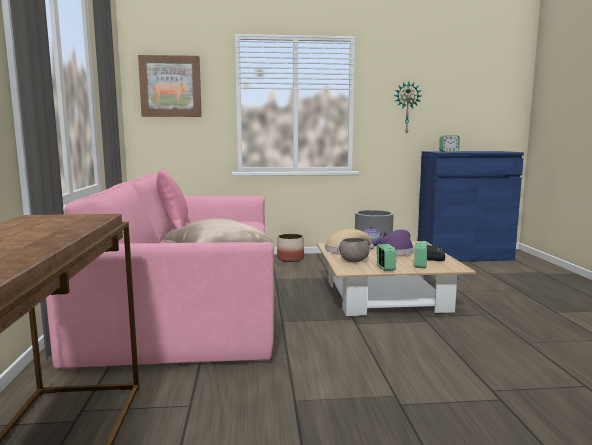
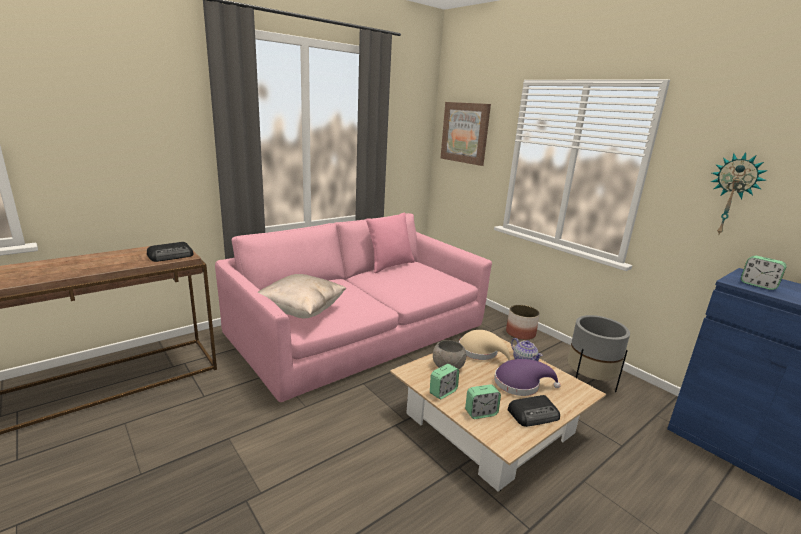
camera: 55 degrees right, 10 degrees up
none -> radio [147,242,194,262]

